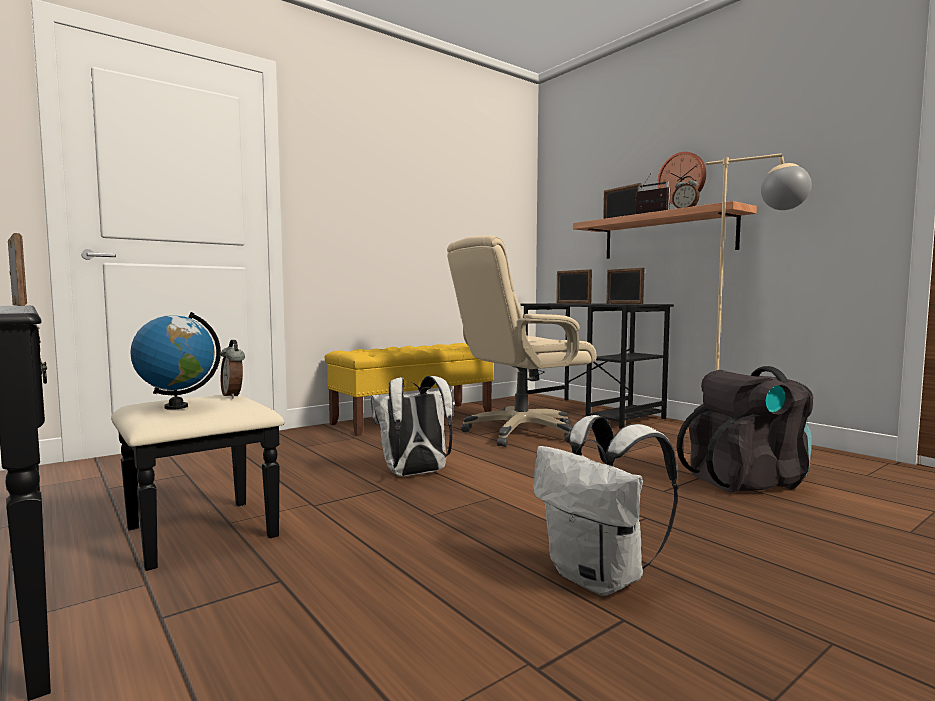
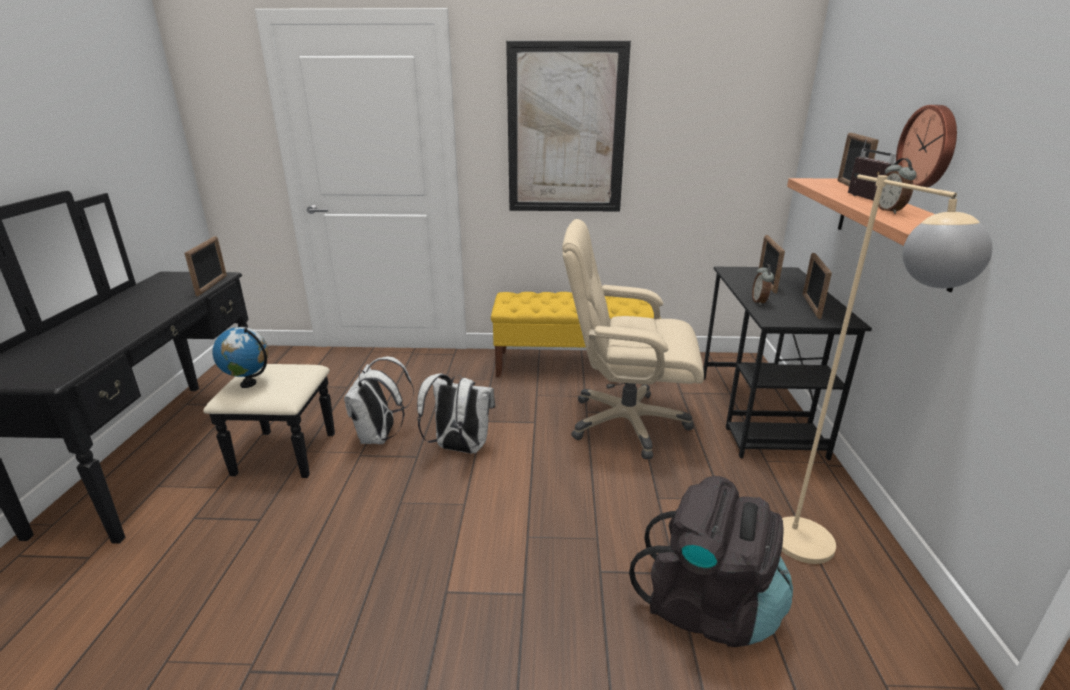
camera: 40 degrees right, 20 degrees up
alarm clock [221,340,245,398] -> alarm clock moved to [752,264,774,306]
white backpack [533,415,678,596] -> white backpack moved to [344,356,414,444]
none -> picture [506,41,631,212]

